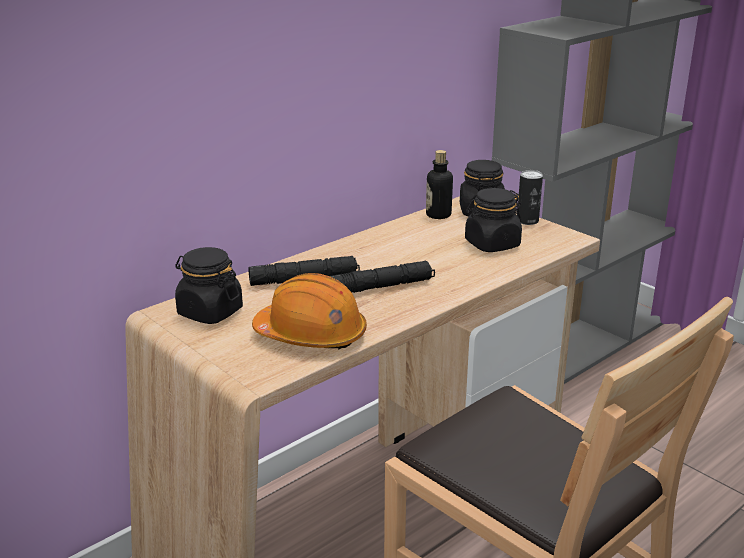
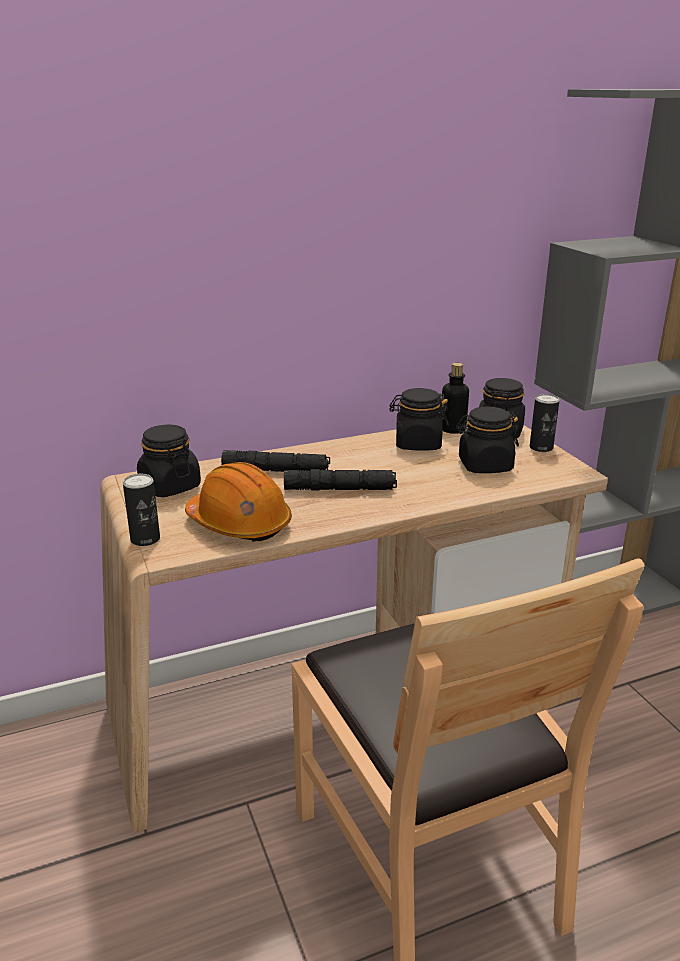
camera: 20 degrees right, 0 degrees up
none -> can [123,474,160,546]
none -> black jar [389,388,449,451]

